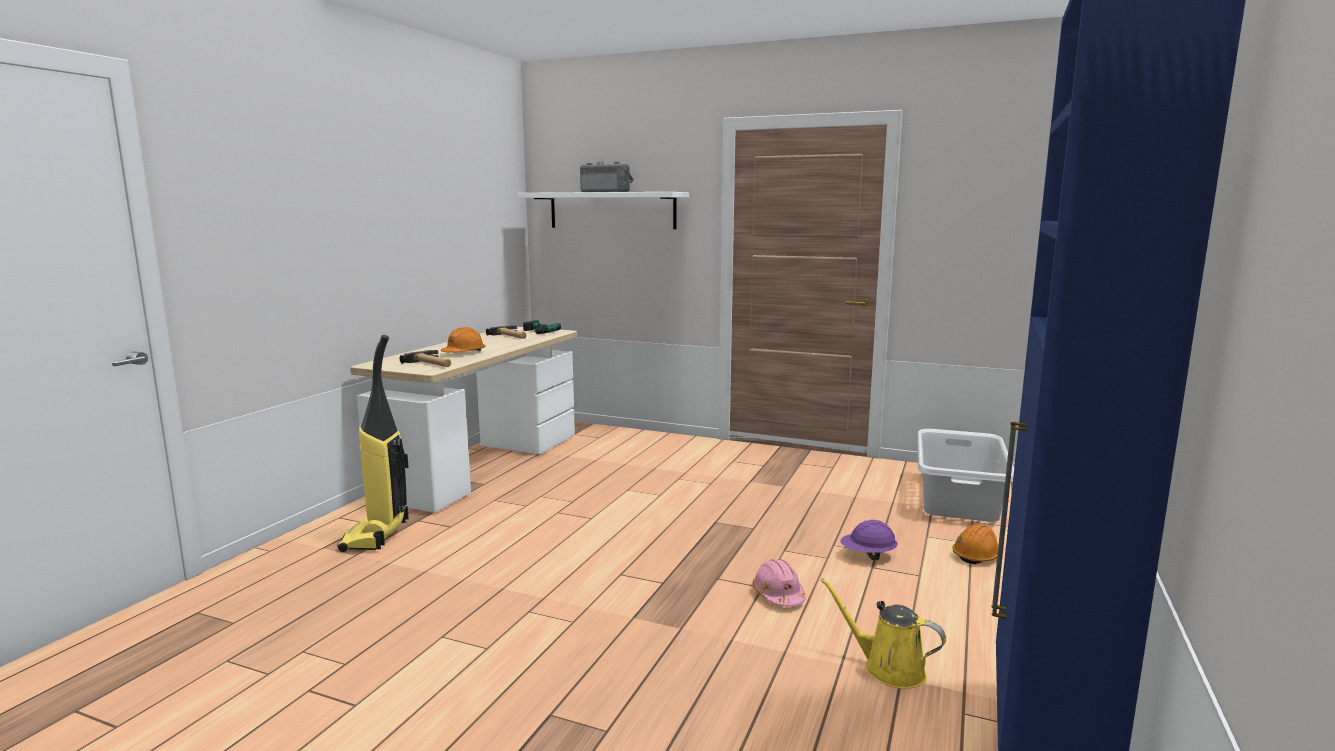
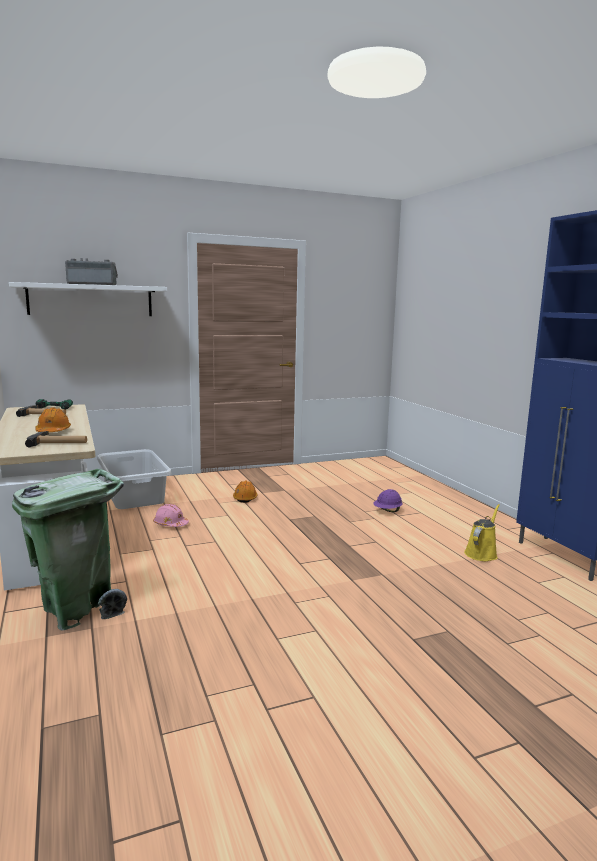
camera: 45 degrees left, 0 degrees up
vacuum cleaner [338,335,409,552] -> green trash can [12,469,127,630]
pink hard hat [753,559,806,606] -> pink hard hat moved to [153,504,189,527]
yellow watering can [820,578,946,689] -> yellow watering can turned 135 degrees clockwise [464,504,500,561]
grey laundry basket [917,429,1014,522] -> grey laundry basket moved to [97,449,172,509]
orange hard hat [952,524,999,564] -> orange hard hat moved to [233,481,258,503]

